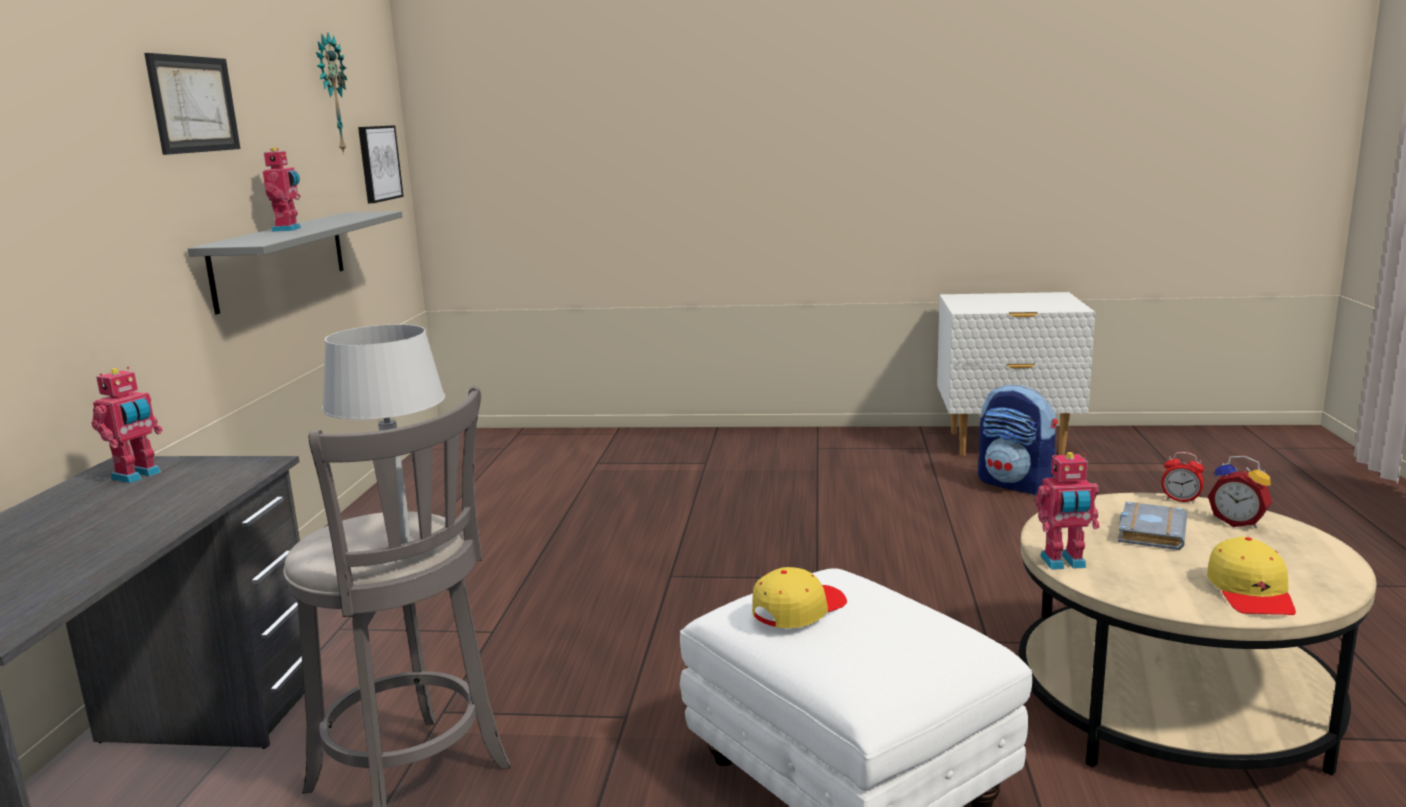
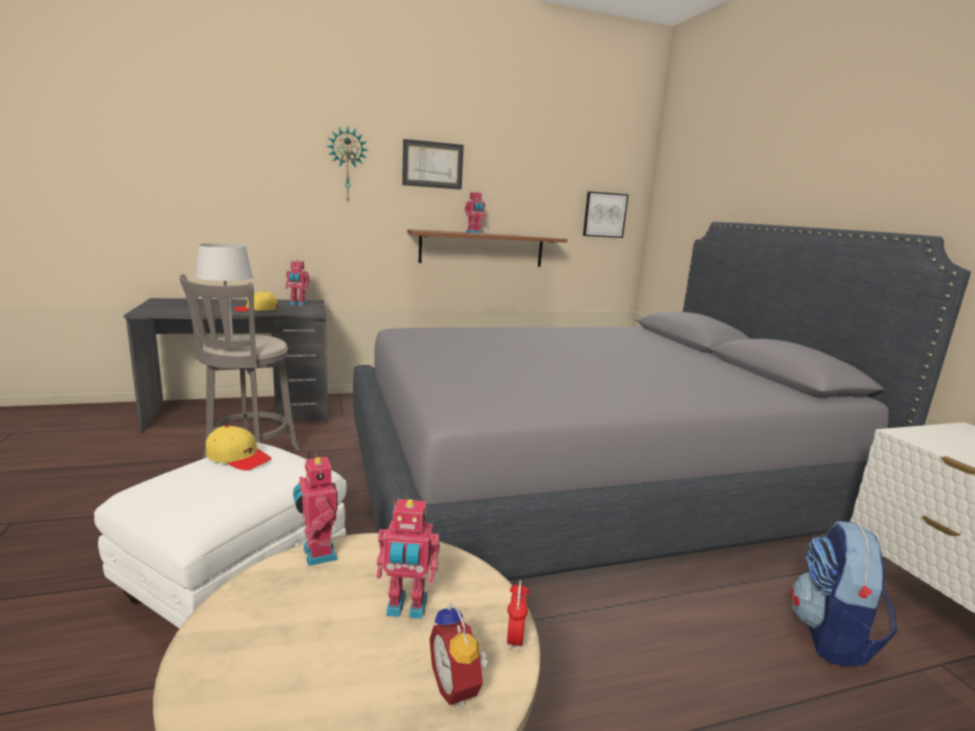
camera: 65 degrees right, 0 degrees up
grey shelf [188,211,403,315] -> brown shelf [407,229,568,267]
wall clock [316,32,347,154] -> wall clock moved to [327,126,367,201]
grey book [1118,502,1187,550] -> toy robot [376,499,440,619]
yellow cap [1207,537,1296,615] -> yellow cap moved to [234,291,277,312]
alarm clock [1208,456,1272,528] -> alarm clock turned 45 degrees counterclockwise [429,602,488,708]
none -> grey bed [353,222,971,581]

